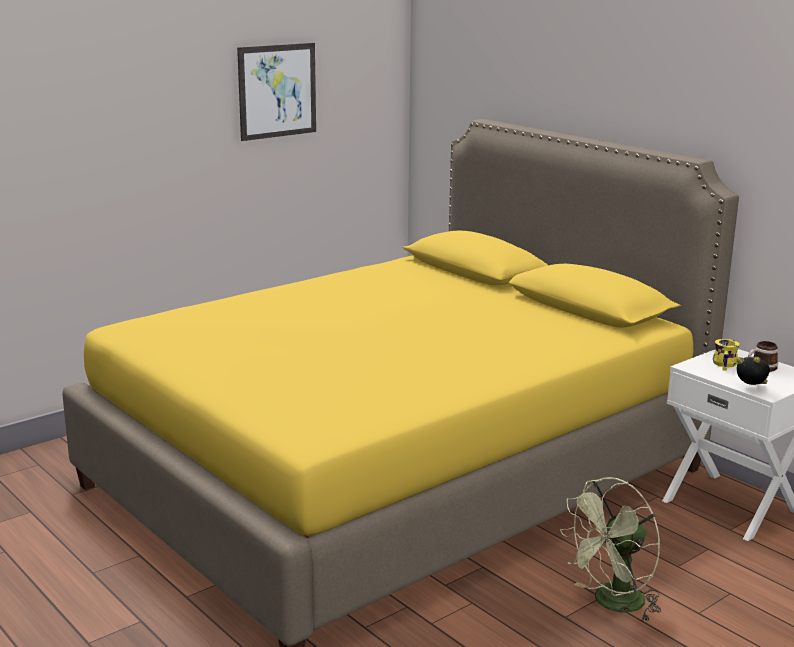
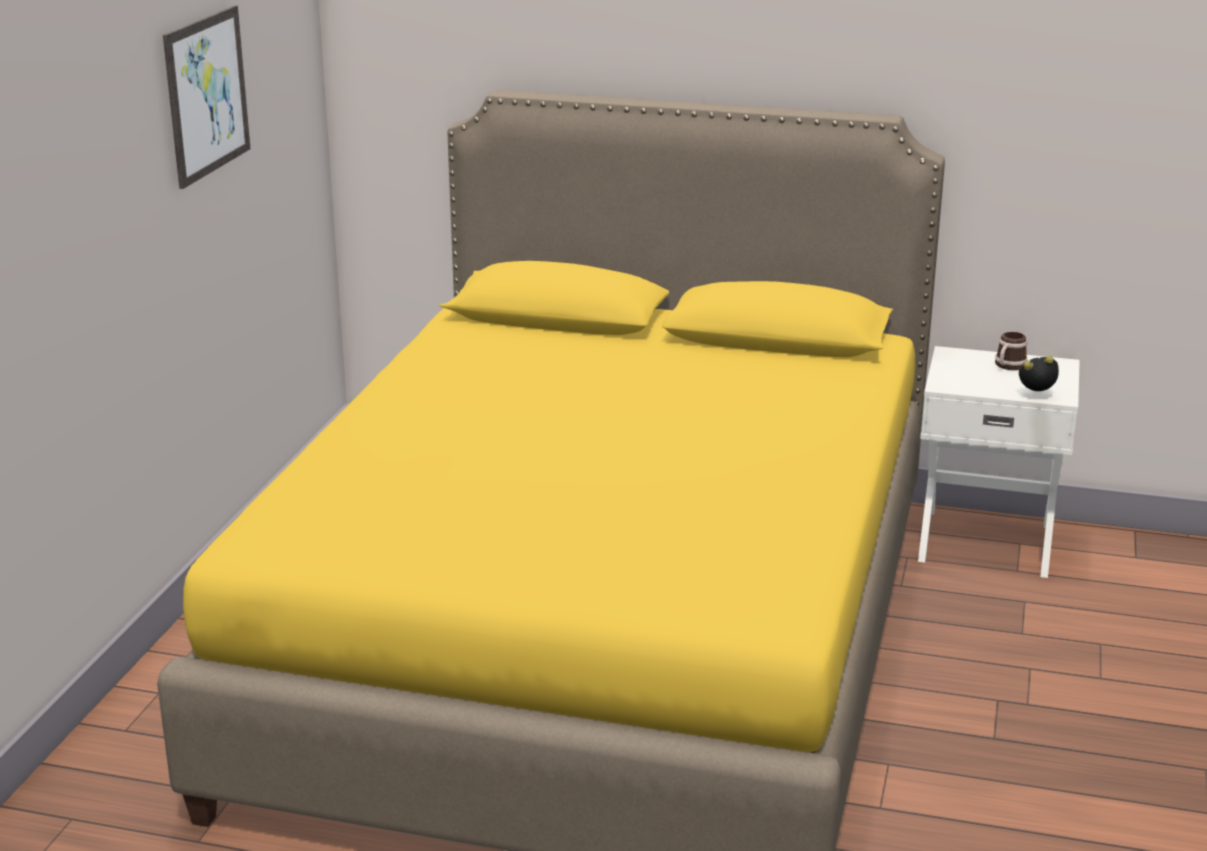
camera: 35 degrees left, 5 degrees up
green fan [560,477,661,622] -> none
yellow mug [713,339,740,371] -> none

